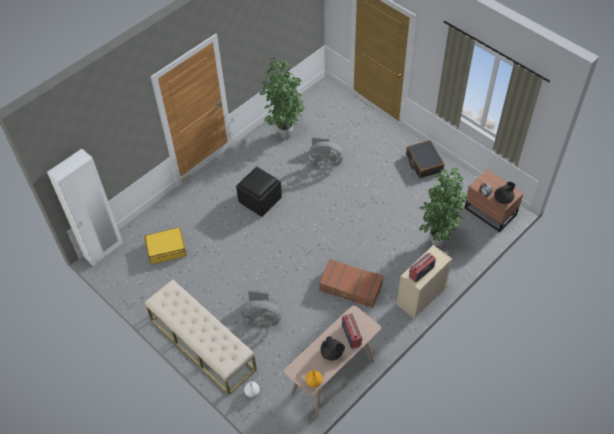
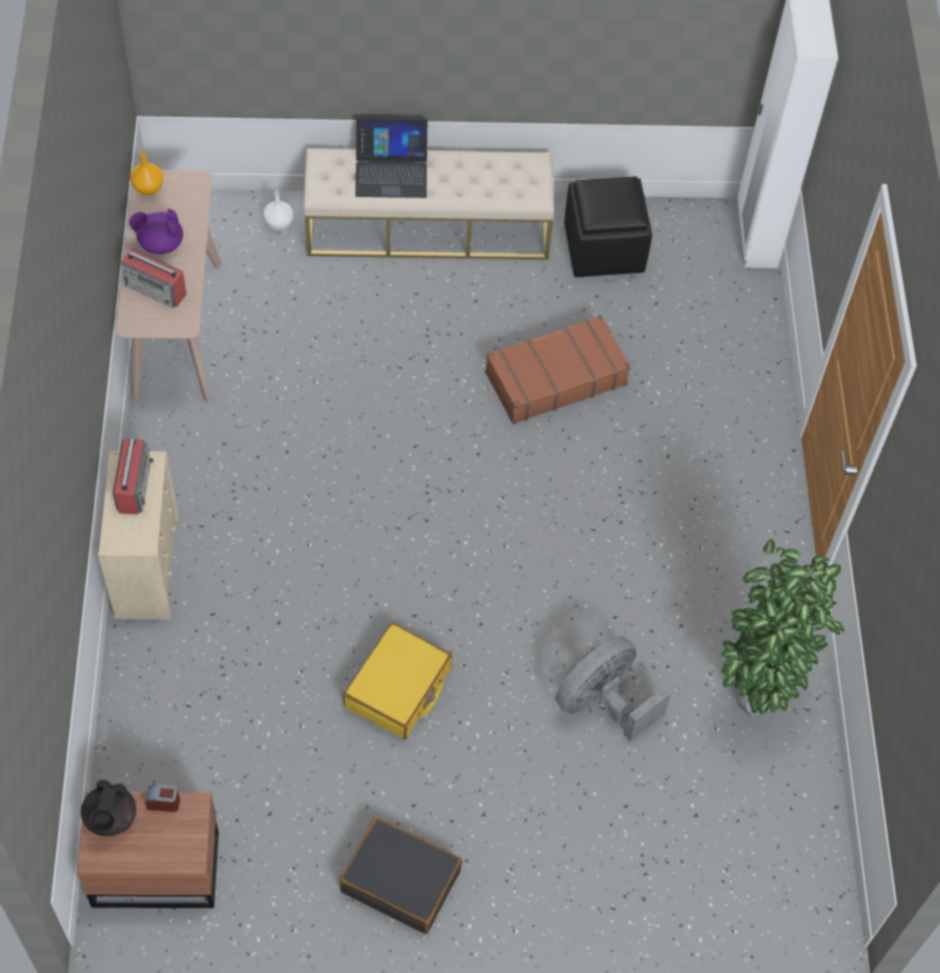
camera: 130 degrees right, 5 degrees up
yellow suitcase [144,227,186,264] -> yellow suitcase moved to [343,623,452,739]
black ottoman [236,167,282,217] -> black ottoman moved to [564,176,652,277]
grey fan [241,288,281,327] -> none
brown suitcase [319,259,383,308] -> brown suitcase moved to [485,315,631,424]
black teapot [321,336,345,360] -> purple teapot [129,209,183,254]
potted plant [419,167,468,246] -> none
none -> laptop [355,117,428,198]

